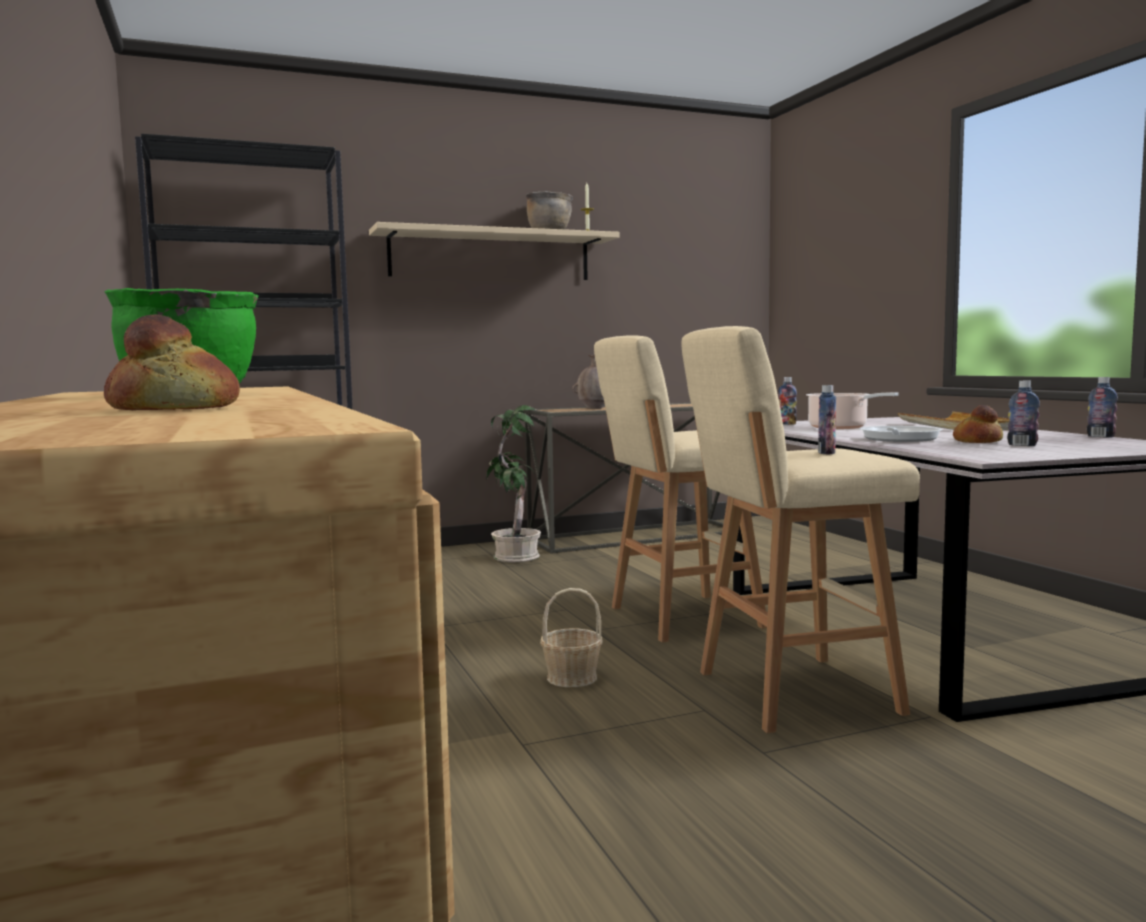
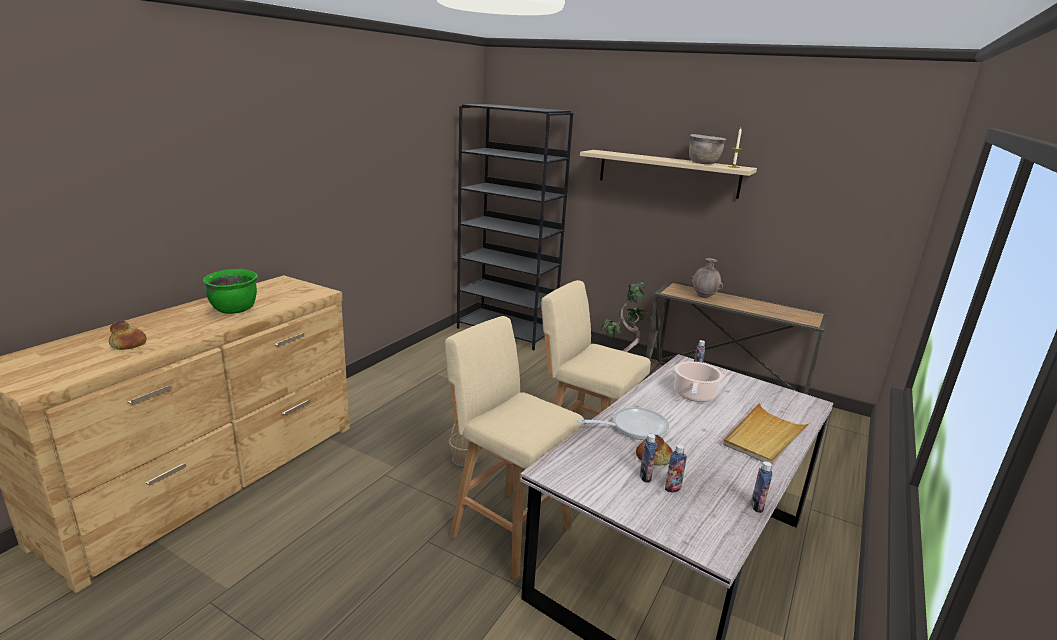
camera: 50 degrees right, 15 degrees up
bottle [818,385,836,454] -> bottle moved to [665,444,687,492]

